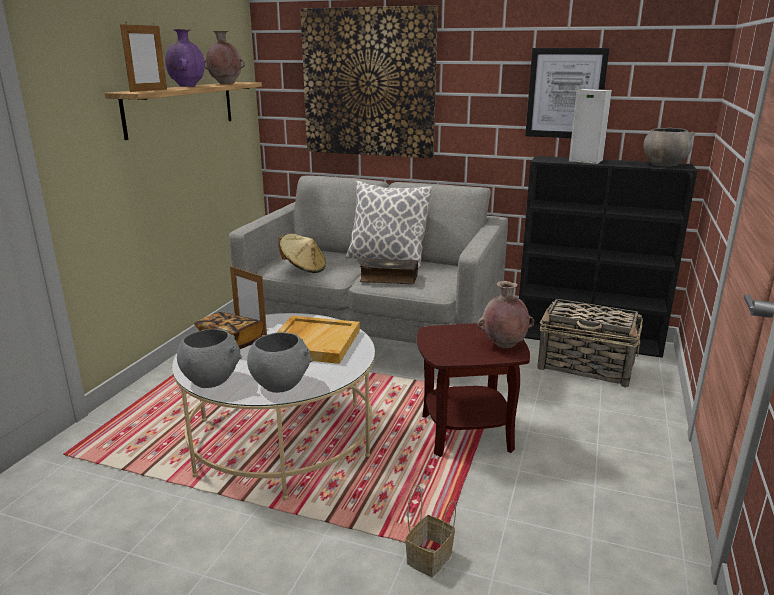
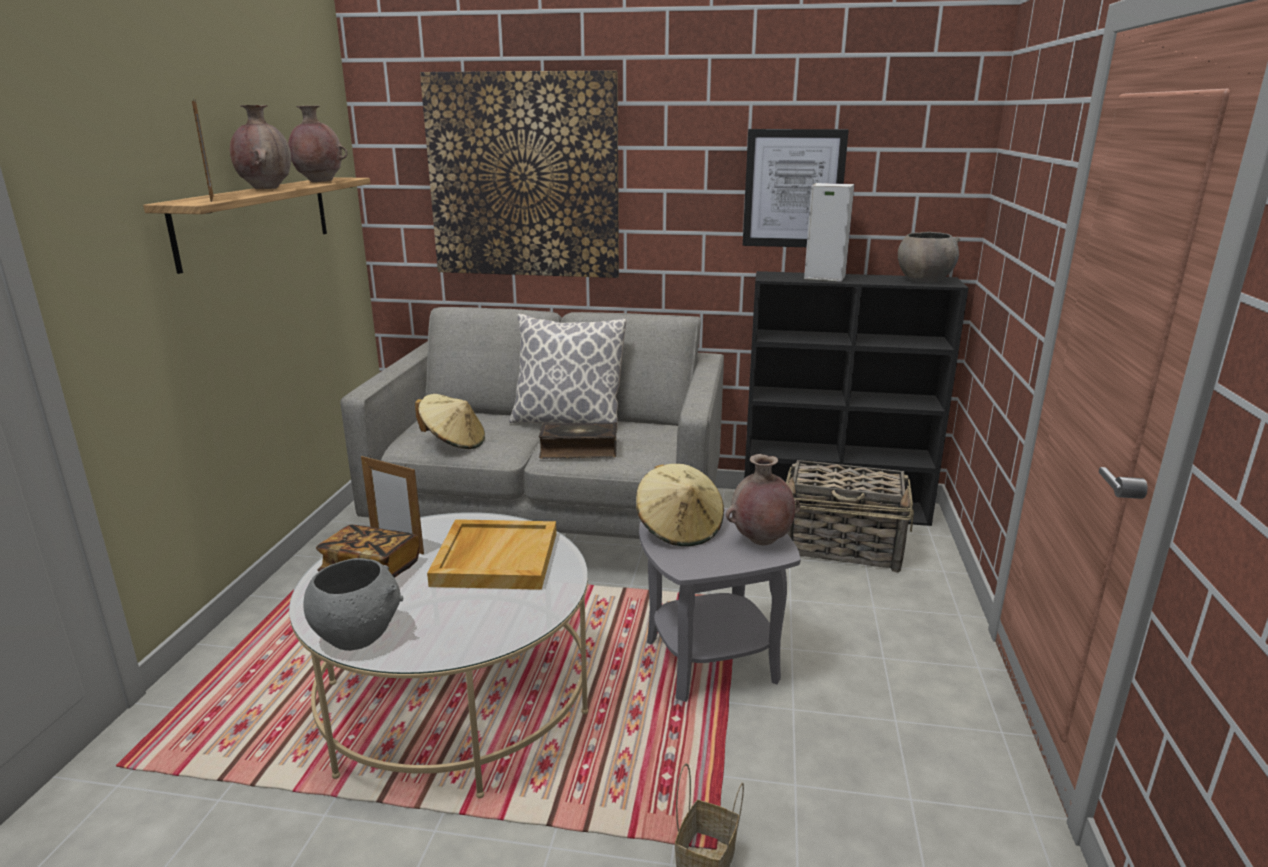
camera: 10 degrees left, 0 degrees up
picture frame [120,22,167,92] -> picture frame turned 135 degrees clockwise [192,99,214,202]
purple vase [165,29,205,87] -> brown vase [230,105,291,189]
grey bowl [247,332,313,393] -> none
brown side table [417,323,530,457] -> grey side table [639,508,801,702]
none -> beige hat [636,464,724,546]

